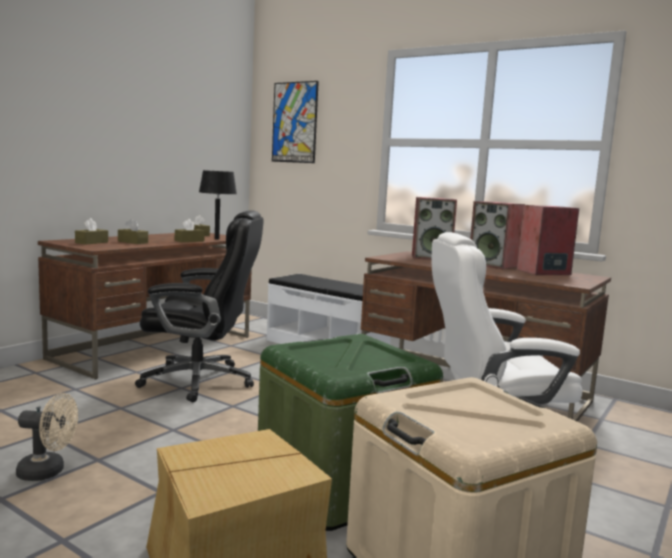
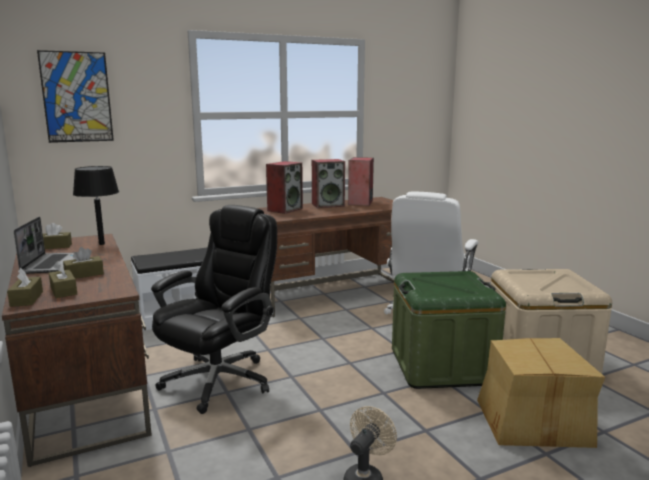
camera: 60 degrees left, 5 degrees up
brown tissue box [175,219,205,242] -> brown tissue box moved to [7,268,43,307]
none -> laptop [14,217,74,274]

